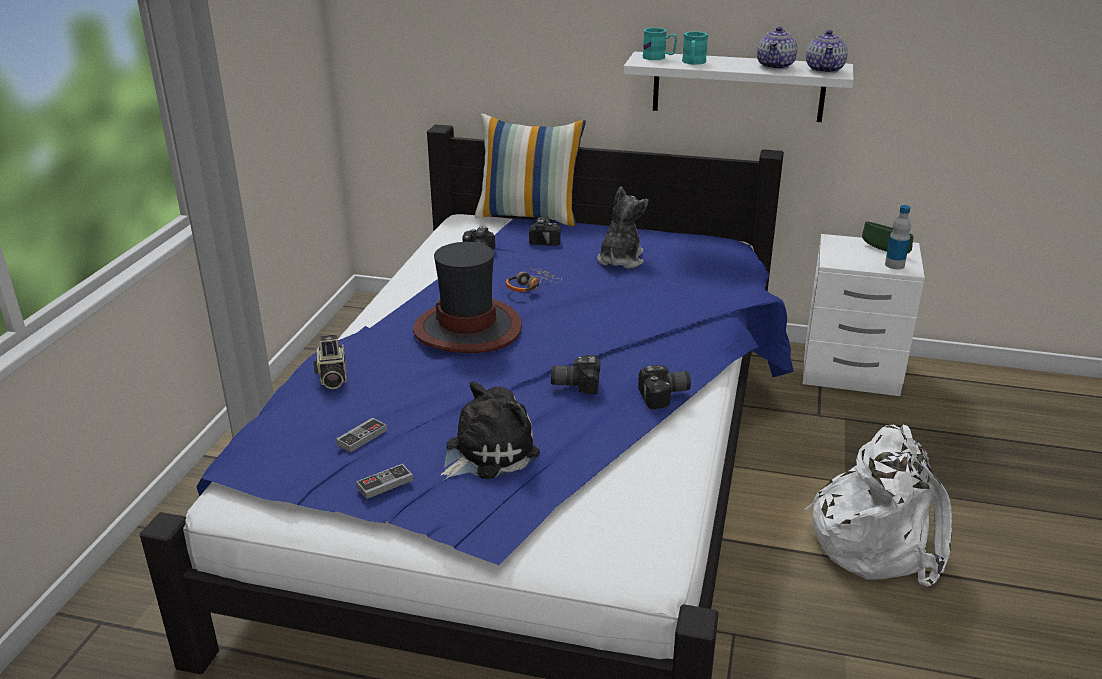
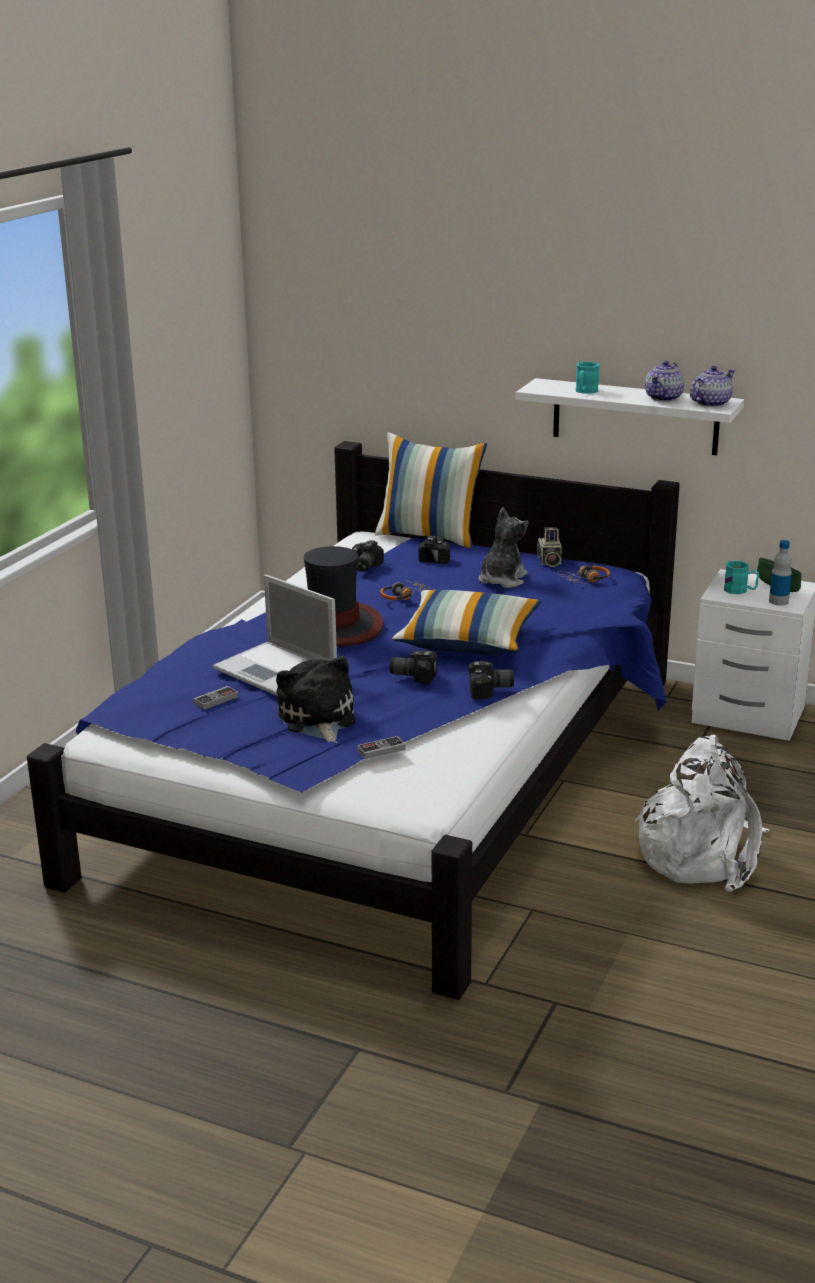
camera: 10 degrees right, 5 degrees down
camera [313,335,347,389] -> camera moved to [536,527,562,567]
game controller [356,464,413,499] -> game controller moved to [357,736,406,759]
plush toy [441,381,540,482] -> plush toy turned 75 degrees counterclockwise [276,656,356,743]
turquoise mug [643,28,677,60] -> turquoise mug moved to [724,561,759,594]
teapot [806,30,848,73] -> teapot turned 150 degrees counterclockwise [690,366,735,407]
none -> laptop [213,575,337,696]
none -> pillow [392,590,541,654]
none -> headphones [557,566,610,584]

